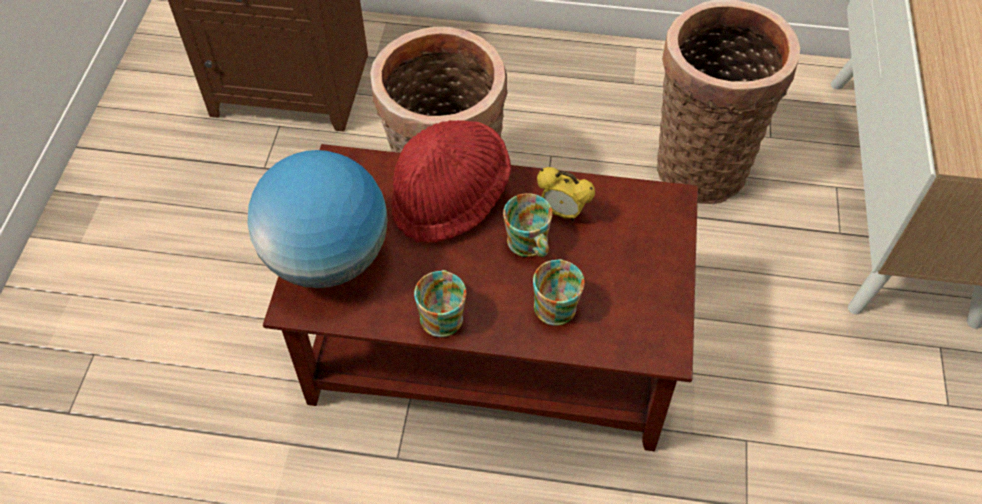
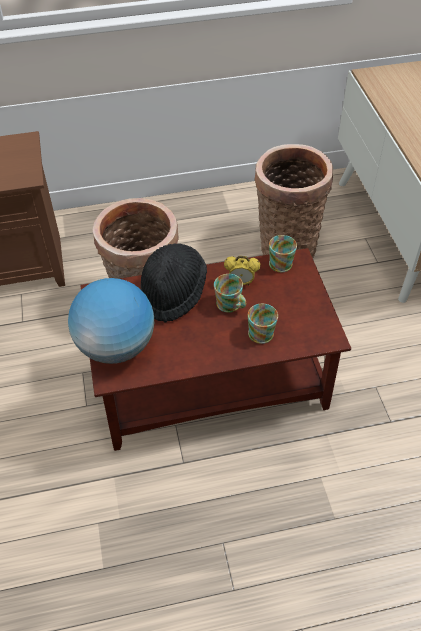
camera: 20 degrees left, 5 degrees down
red hat [391,120,511,243] -> black hat [140,244,207,323]
mug [414,270,466,337] -> mug moved to [269,235,297,272]

